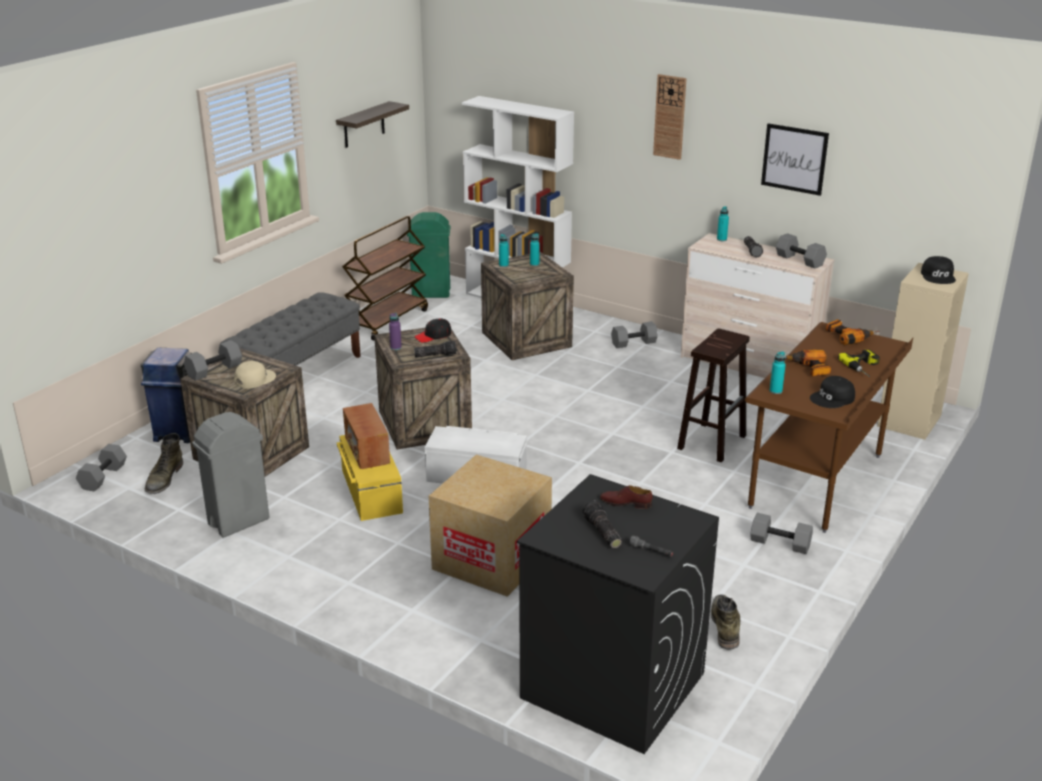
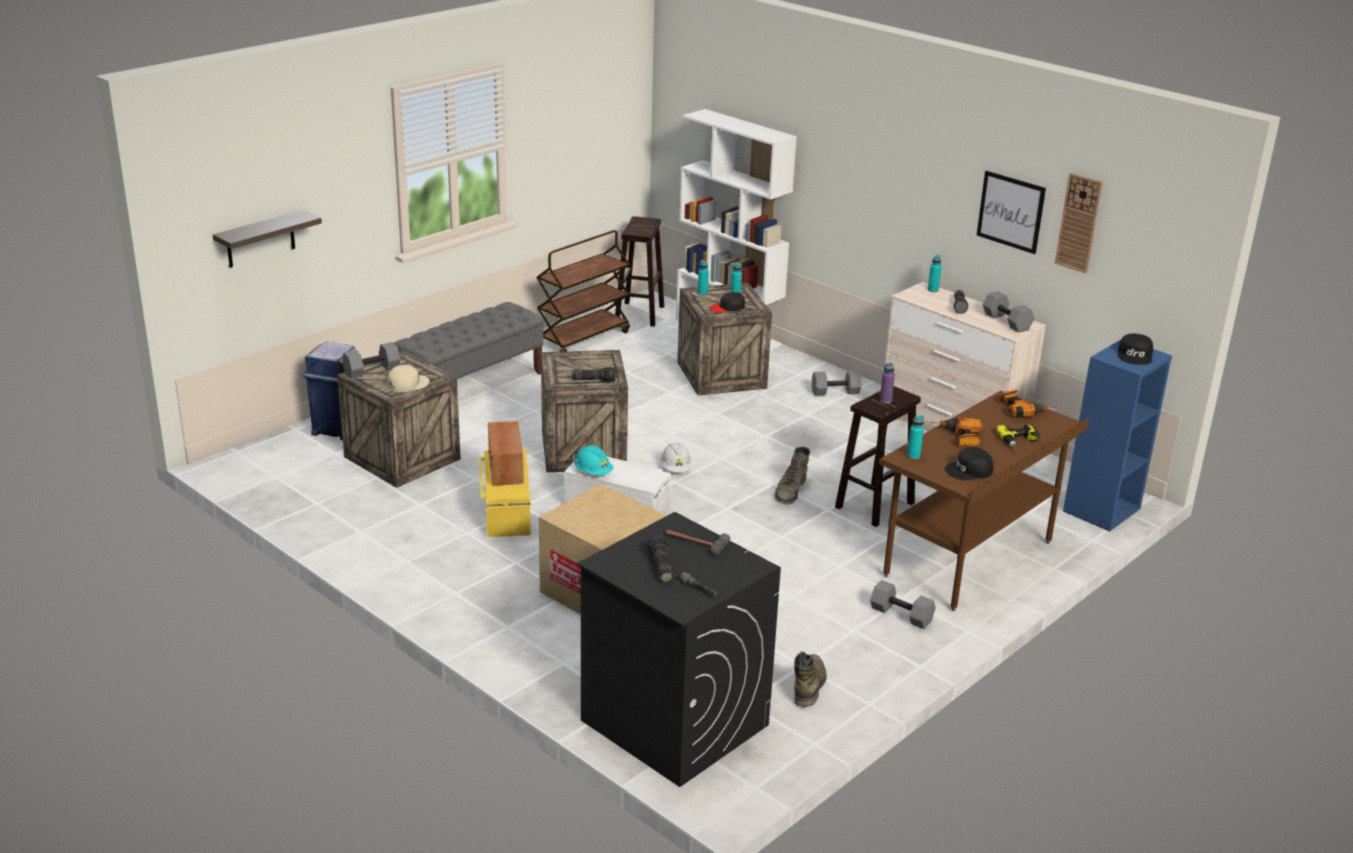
camera: 10 degrees right, 0 degrees up
grey dumbbell [76,444,127,491] -> none
green boot [145,433,183,494] -> green boot moved to [774,447,810,505]
grey trash can [192,412,269,538] -> none
shelf [336,101,409,148] -> shelf moved to [213,210,322,267]
purple bottle [389,313,402,350] -> purple bottle moved to [880,363,895,403]
green trash can [407,212,450,298] -> brown stool [615,216,664,327]
black cap [415,318,451,343] -> black cap moved to [709,292,745,313]
brown shoe [600,485,653,509] -> hammer [666,530,730,556]
wall clock [653,74,687,160] -> wall clock moved to [1055,173,1103,273]
beige bookcase [877,263,969,440] -> blue bookcase [1063,340,1172,532]
none -> turquoise hard hat [574,445,613,475]
none -> white hard hat [661,443,691,472]

